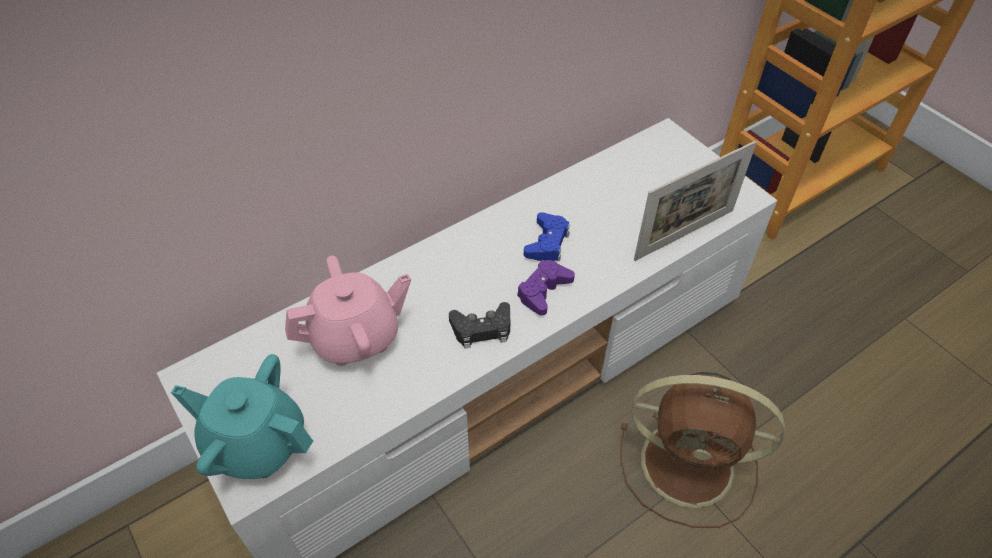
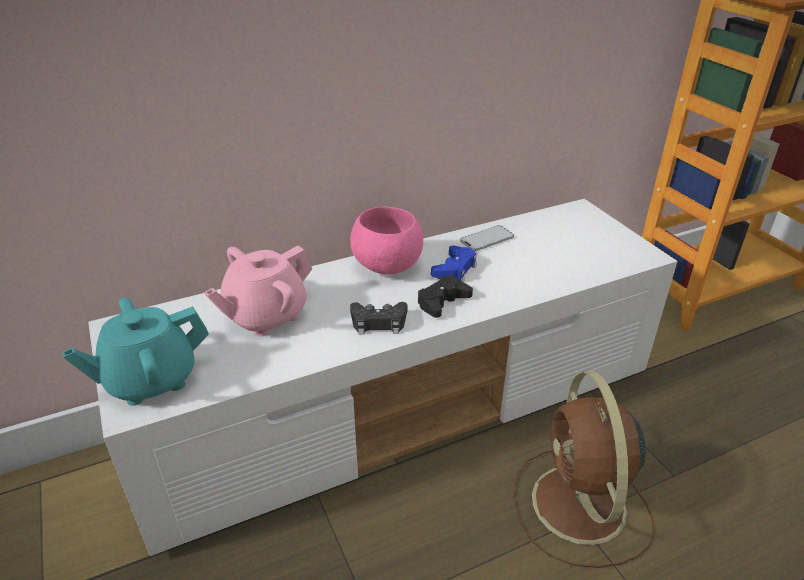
camera: 10 degrees right, 15 degrees down
turquoise teapot [171,354,313,479] -> turquoise teapot turned 60 degrees counterclockwise [62,298,209,406]
pink teapot [285,256,411,366] -> pink teapot turned 150 degrees clockwise [204,245,312,337]
purple game controller [517,260,575,316] -> black game controller [417,275,473,318]
brown fan [620,372,785,528] -> brown fan turned 60 degrees clockwise [513,371,655,568]
picture frame [634,141,757,261] -> none
none -> pink bowl [350,206,423,274]
none -> phone [460,225,514,251]

